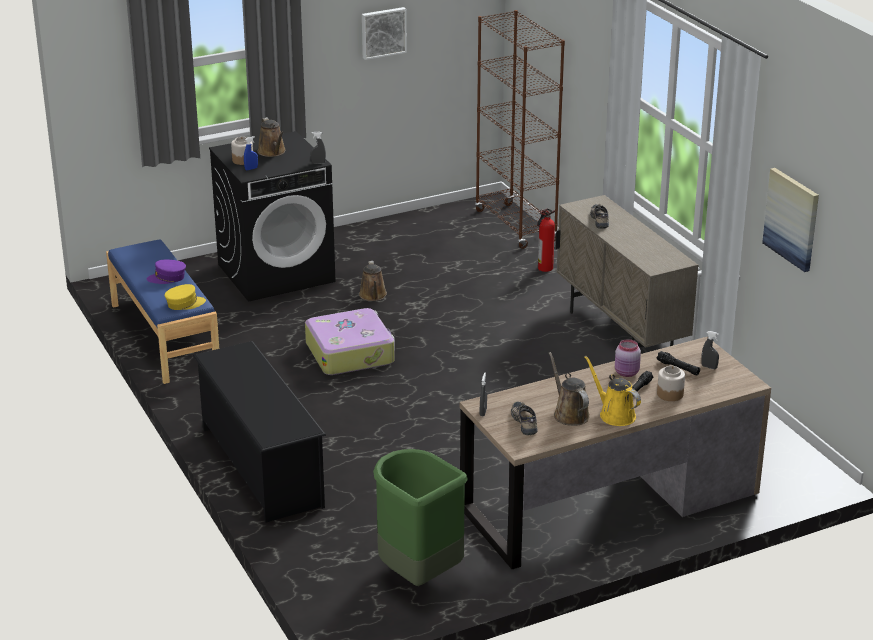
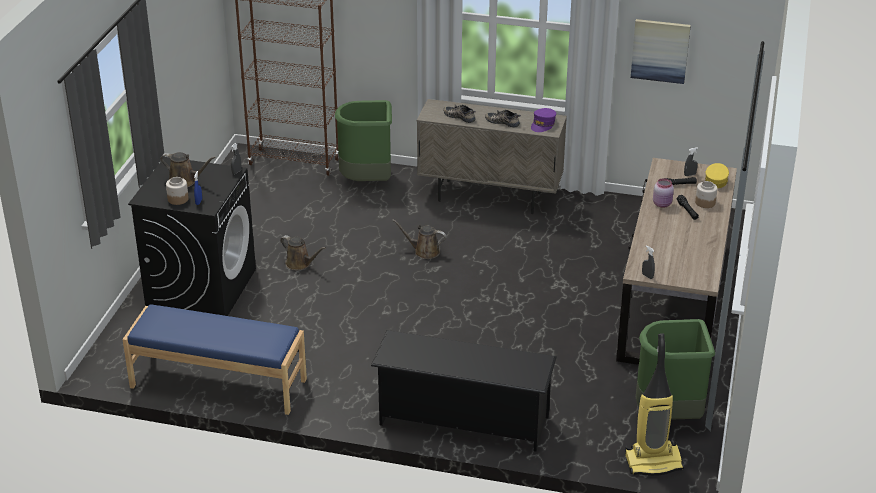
camera: 50 degrees left, 5 degrees up
purple cap [147,260,186,284] -> purple cap moved to [531,108,556,132]
yellow cap [164,284,206,310] -> yellow cap moved to [705,163,729,188]
suitcase [305,308,395,375] -> none
picture [362,7,407,60] -> none
shoe [511,401,538,435] -> shoe moved to [485,110,521,128]
fire extinguisher [537,208,555,272] -> green trash can [335,100,392,181]
brown watering can [549,352,590,426] -> brown watering can moved to [392,219,446,259]
yellow watering can [584,356,641,426] -> none
none -> vacuum cleaner [625,333,684,476]

